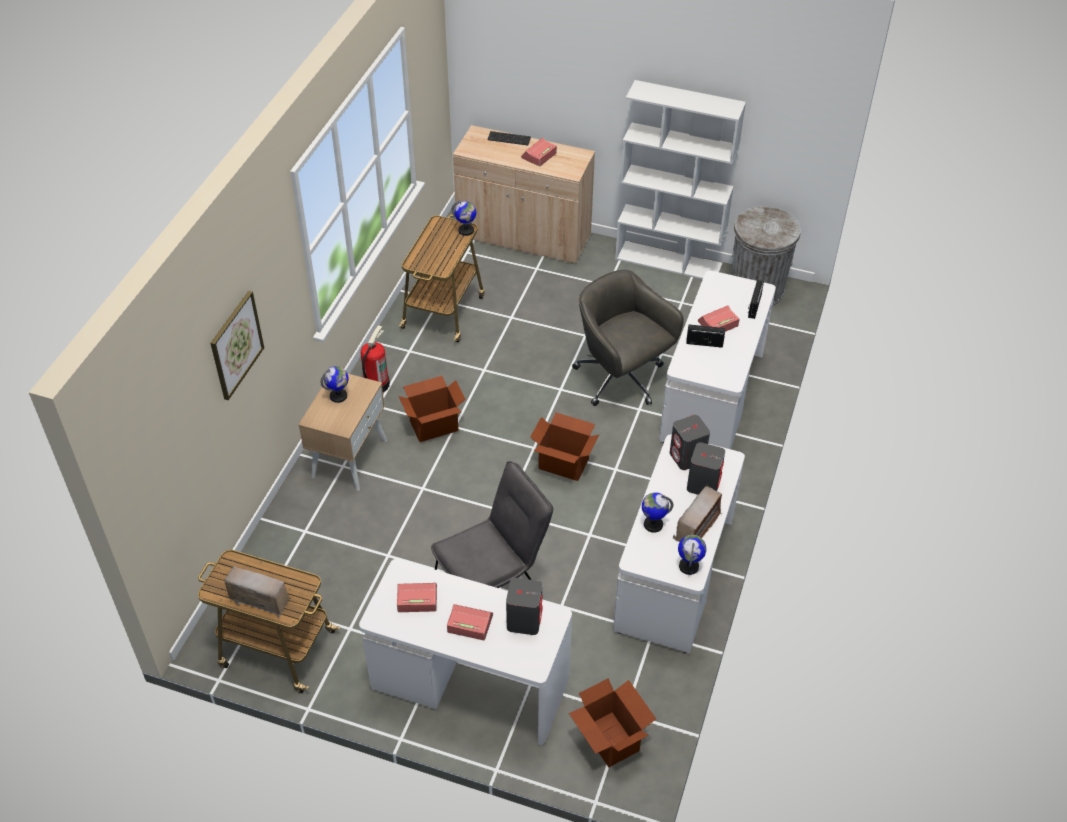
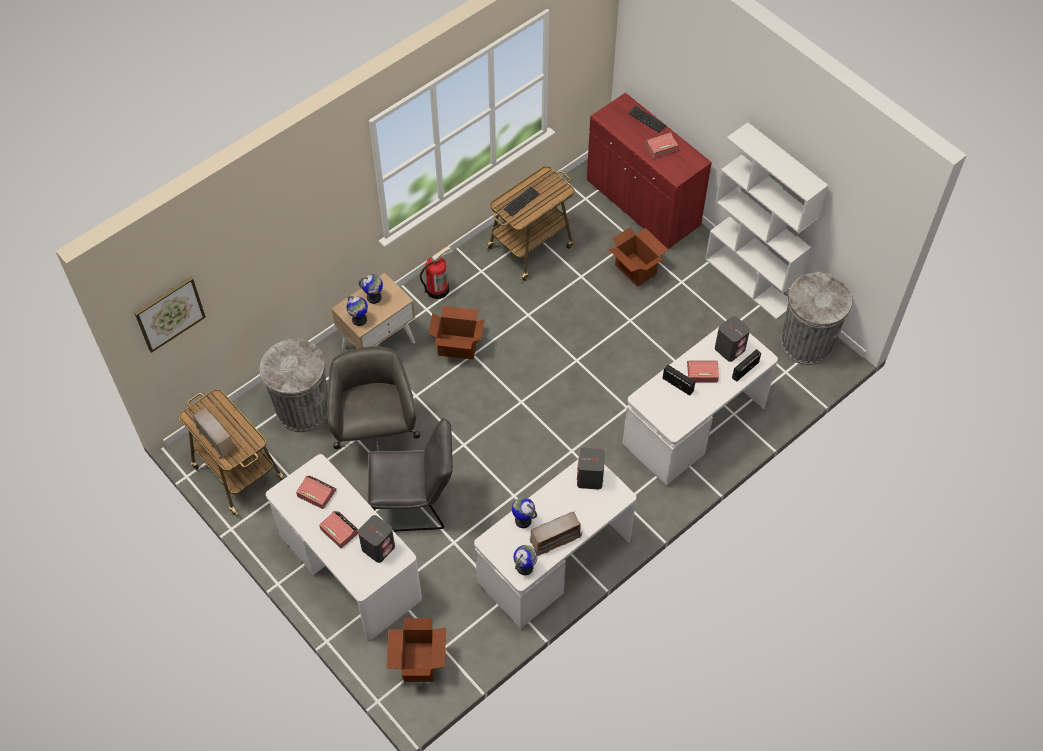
camera: 30 degrees right, 10 degrees up
picture [210,291,264,400] -> picture moved to [135,277,206,353]
globe [452,200,476,236] -> globe moved to [347,296,368,326]
beige cabinet [453,125,595,264] -> red cabinet [587,92,712,249]
cardboard box [530,412,599,481] -> cardboard box moved to [608,227,668,287]
grey office chair [572,270,684,406] -> grey office chair moved to [327,346,420,451]
grey speaker [687,442,725,495] -> grey speaker moved to [715,316,750,362]
none -> grey trash can [260,339,328,432]
none -> keyboard [504,186,540,217]

